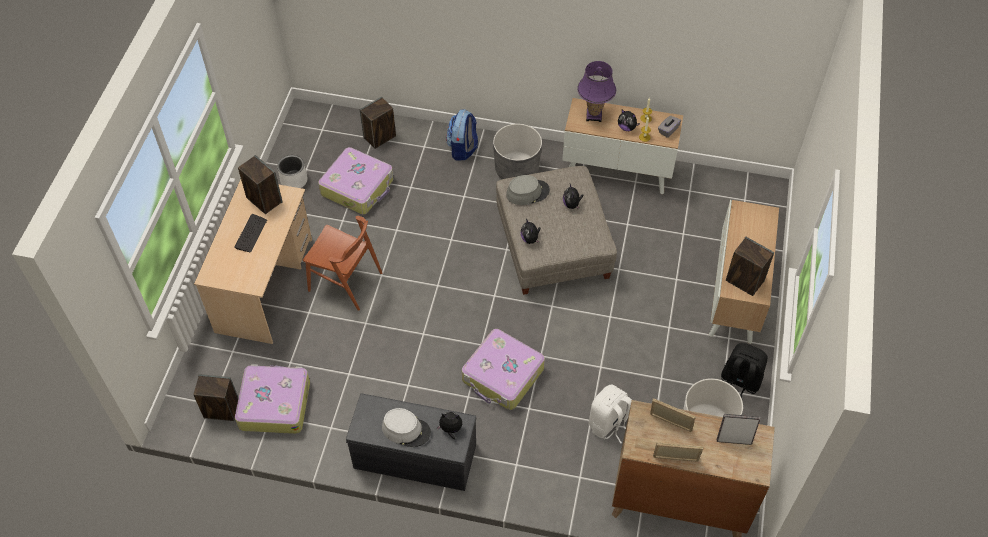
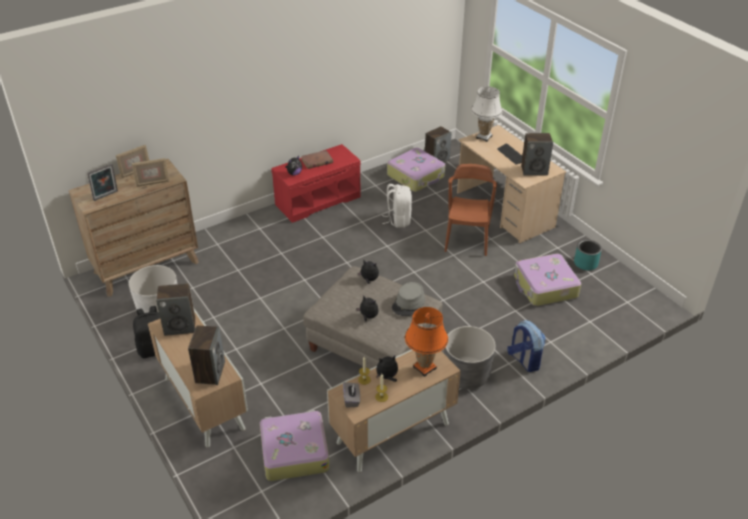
camera: 135 degrees right, 15 degrees down
white planter [277,155,308,188] -> turquoise planter [574,240,602,270]
brown chair [303,216,382,311] -> brown chair turned 120 degrees clockwise [445,164,497,256]
grey bench [346,393,476,491] -> red bench [271,144,361,223]
speaker [360,97,396,149] -> speaker moved to [188,325,225,385]
grey hat [382,408,431,447] -> brown book [301,150,333,169]
suitcase [462,329,545,410] -> suitcase moved to [260,410,329,481]
purple table lamp [577,61,616,122] -> orange table lamp [405,307,448,377]
white backpack [589,384,632,444] -> white backpack moved to [382,184,412,228]
none -> white table lamp [471,86,503,142]

